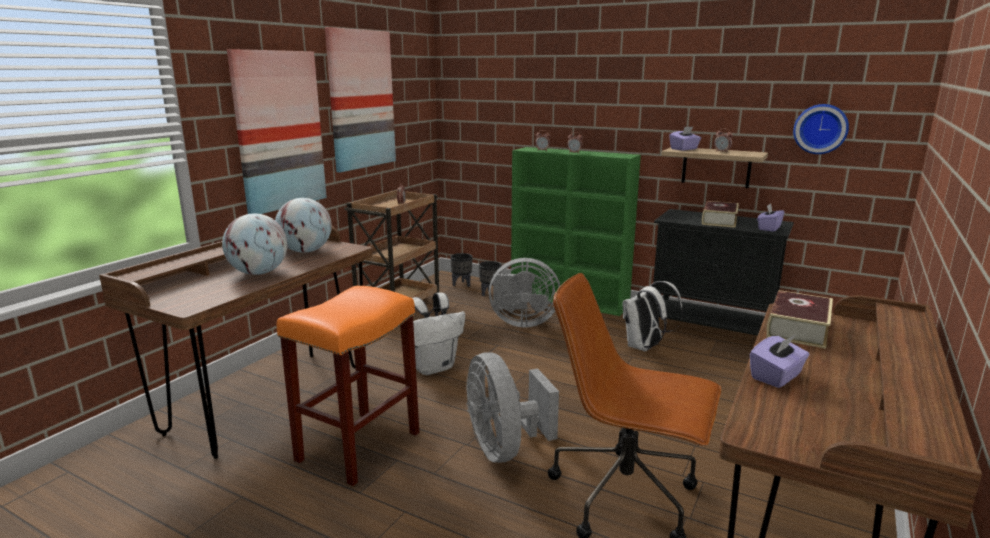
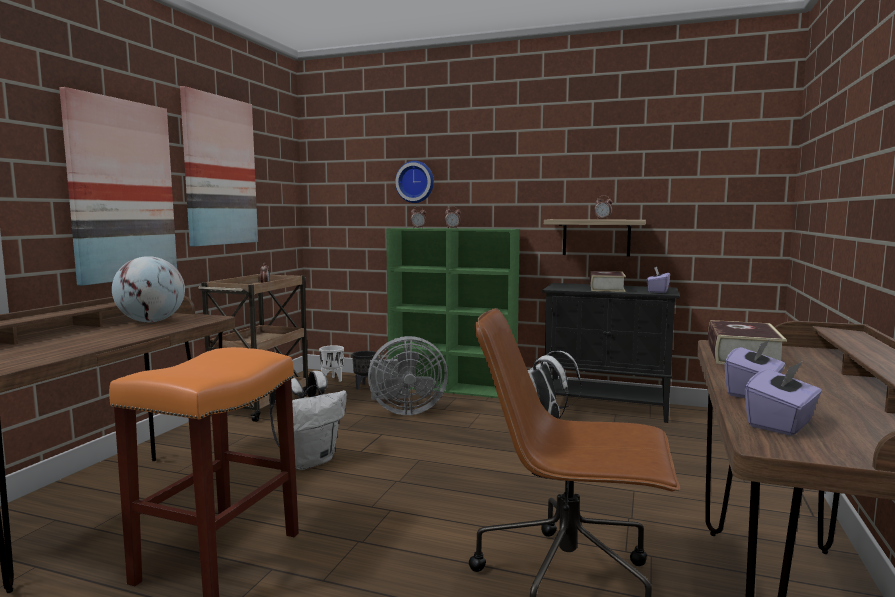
camera: 10 degrees left, 10 degrees down
globe [222,214,287,275] -> none
black planter [450,253,473,287] -> white planter [319,345,344,382]
grey fan [466,352,559,463] -> none
purple tissue box [669,127,701,151] -> purple tissue box moved to [745,361,822,436]
wall clock [793,104,849,154] -> wall clock moved to [395,161,434,203]

